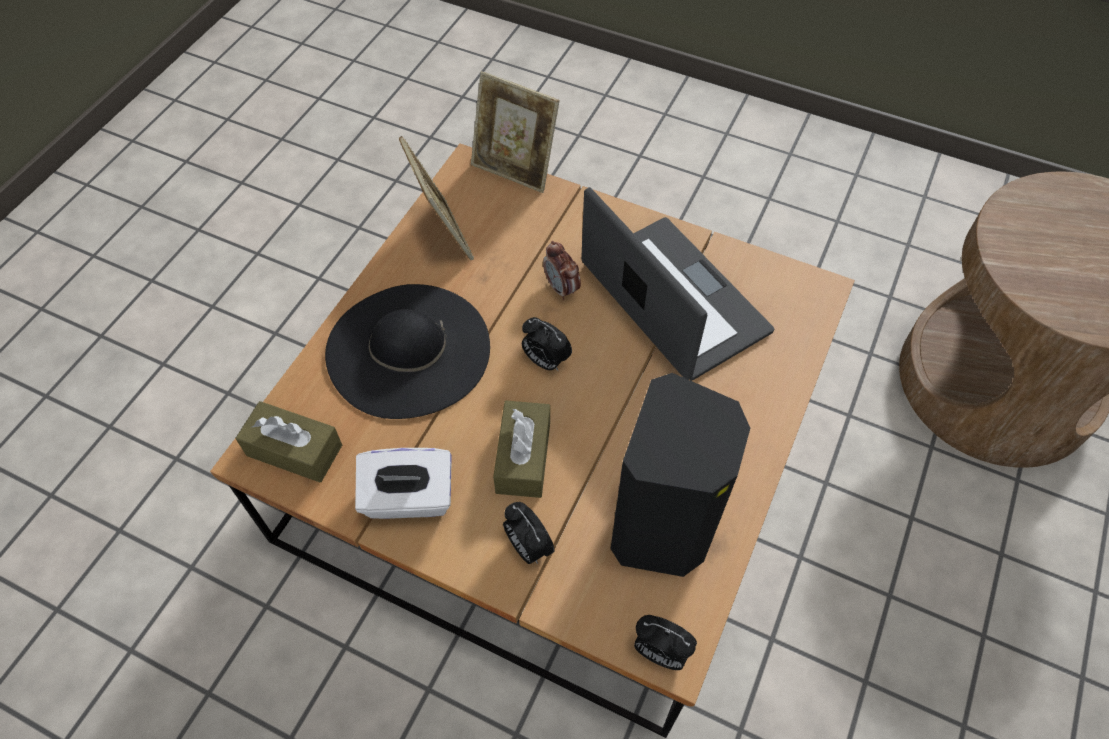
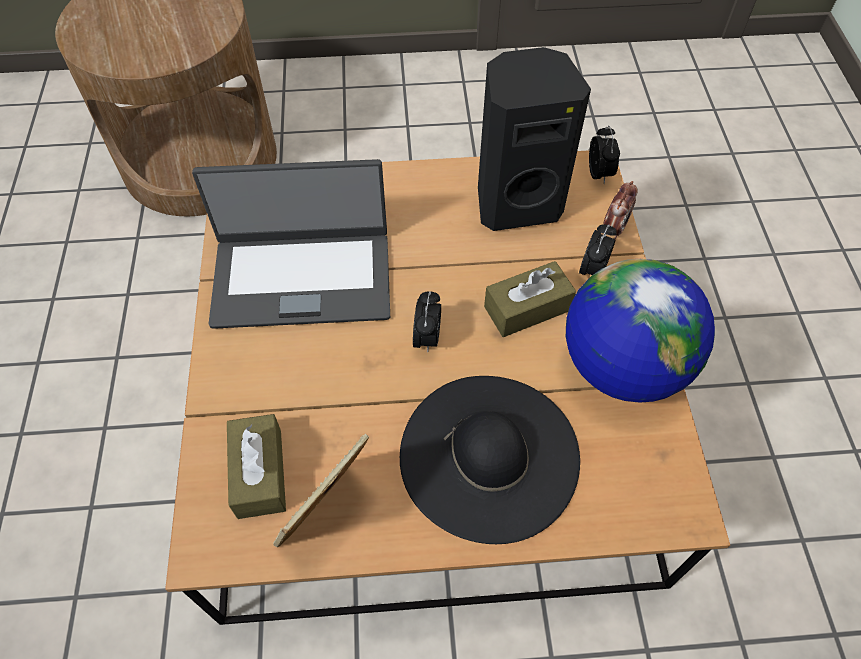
camera: 120 degrees left, 0 degrees up
brown tissue box [236,401,342,482] -> brown tissue box moved to [227,414,286,519]
white tissue box [355,448,452,519] -> globe [566,259,715,402]
picture frame [471,71,559,193] -> none
alarm clock [543,241,581,300] -> alarm clock moved to [603,181,638,240]
laptop [581,187,774,381] -> laptop turned 120 degrees counterclockwise [192,159,390,329]

